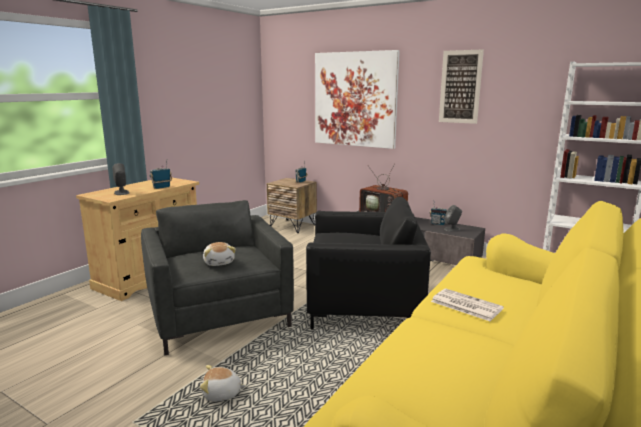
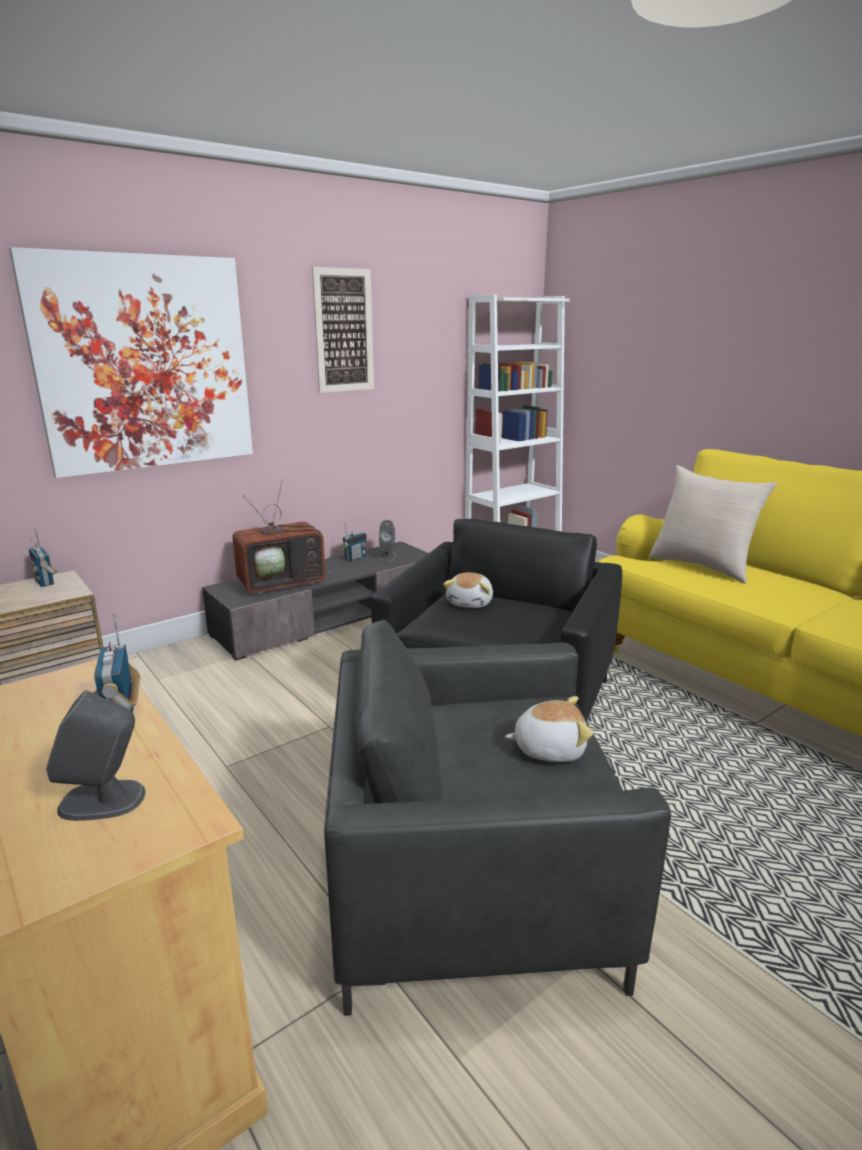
camera: 70 degrees left, 5 degrees up
plush toy [200,365,246,401] -> plush toy moved to [443,572,493,608]
newspaper [431,289,504,321] -> none
none -> beige pillow [649,465,777,584]

